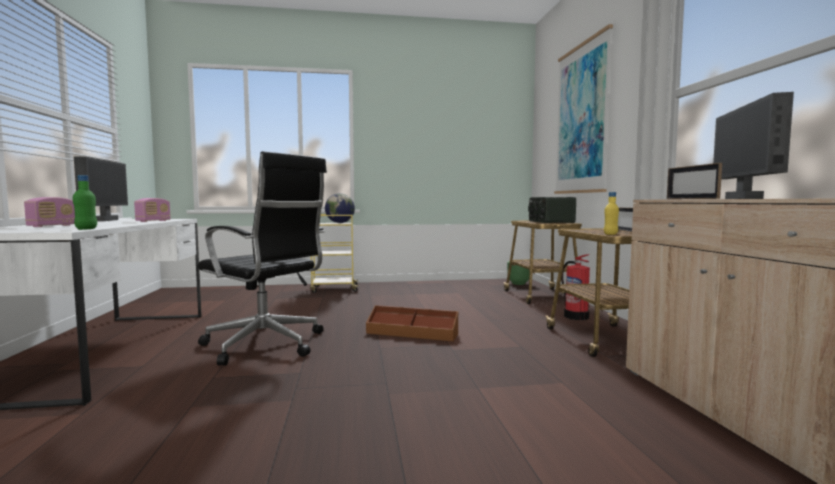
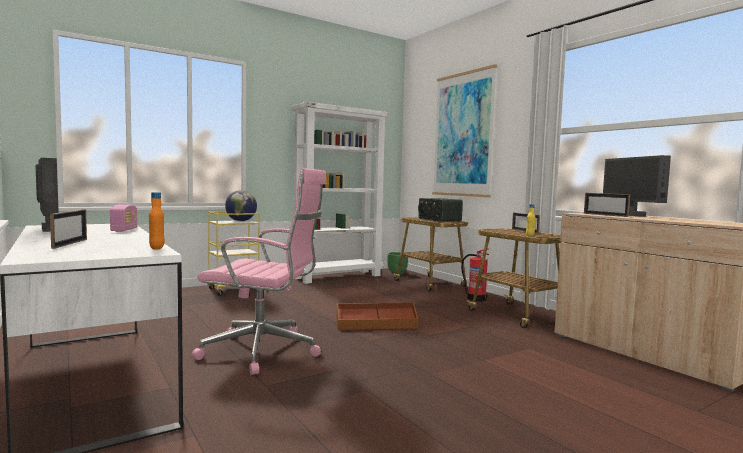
camera: 25 degrees left, 0 degrees up
radio [24,197,75,227] -> picture frame [50,209,87,249]
green bottle [73,175,97,230] -> orange bottle [149,192,165,250]
black office chair [198,151,327,366] -> pink office chair [192,168,327,375]
none -> white bookcase [291,102,389,284]

